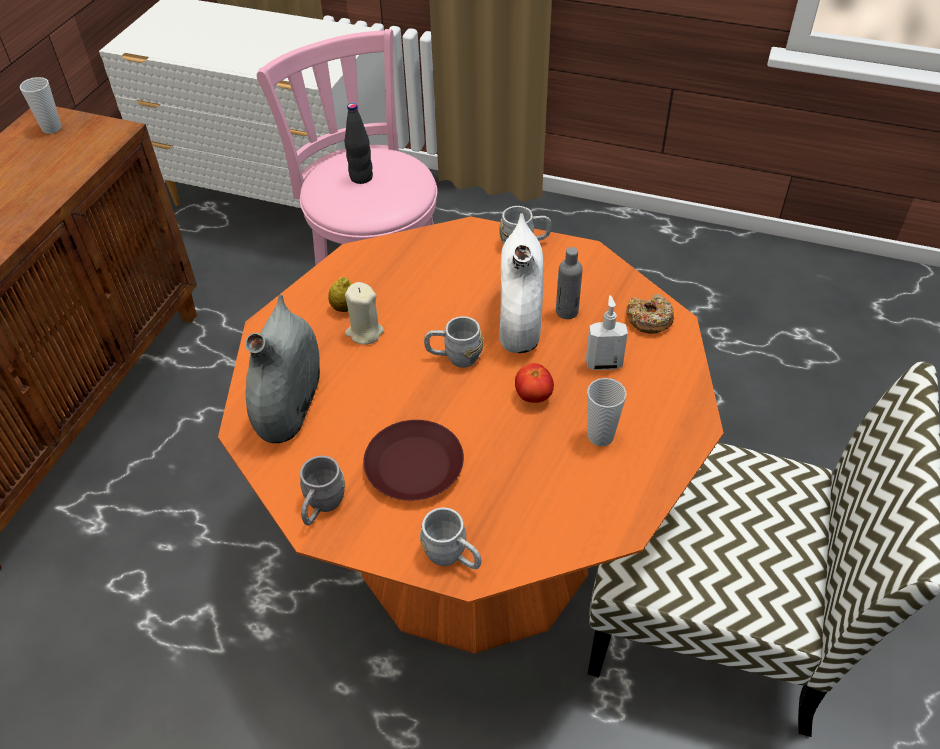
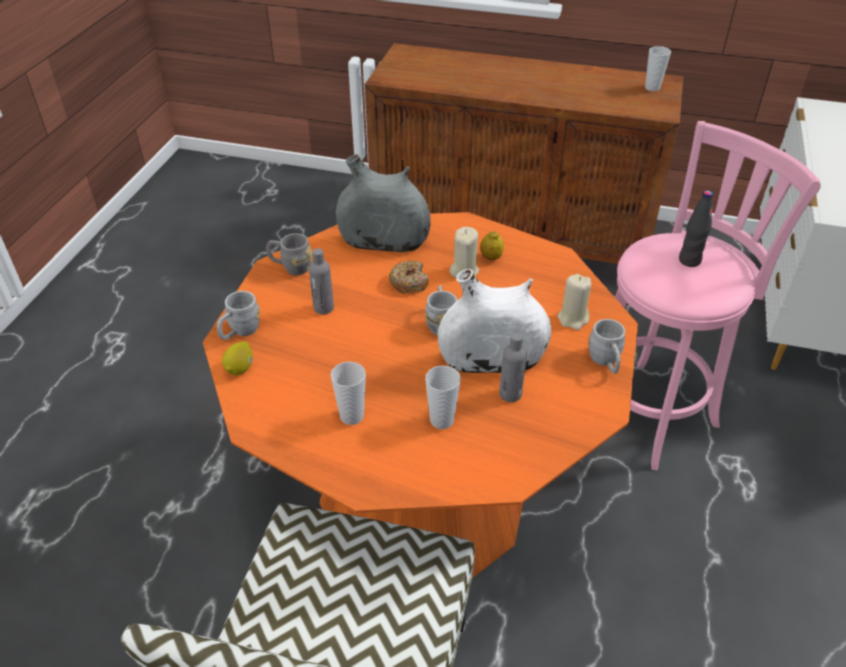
camera: 85 degrees right, 5 degrees down
brown plate [363,420,464,500] -> grey bottle [309,248,334,315]
tomato [515,363,554,403] -> none
soap dispenser [586,295,628,370] -> cup [425,365,461,429]
donut [626,294,674,334] -> donut moved to [389,260,428,294]
none -> lemon [222,341,253,375]
none -> beige candle [558,274,591,330]

